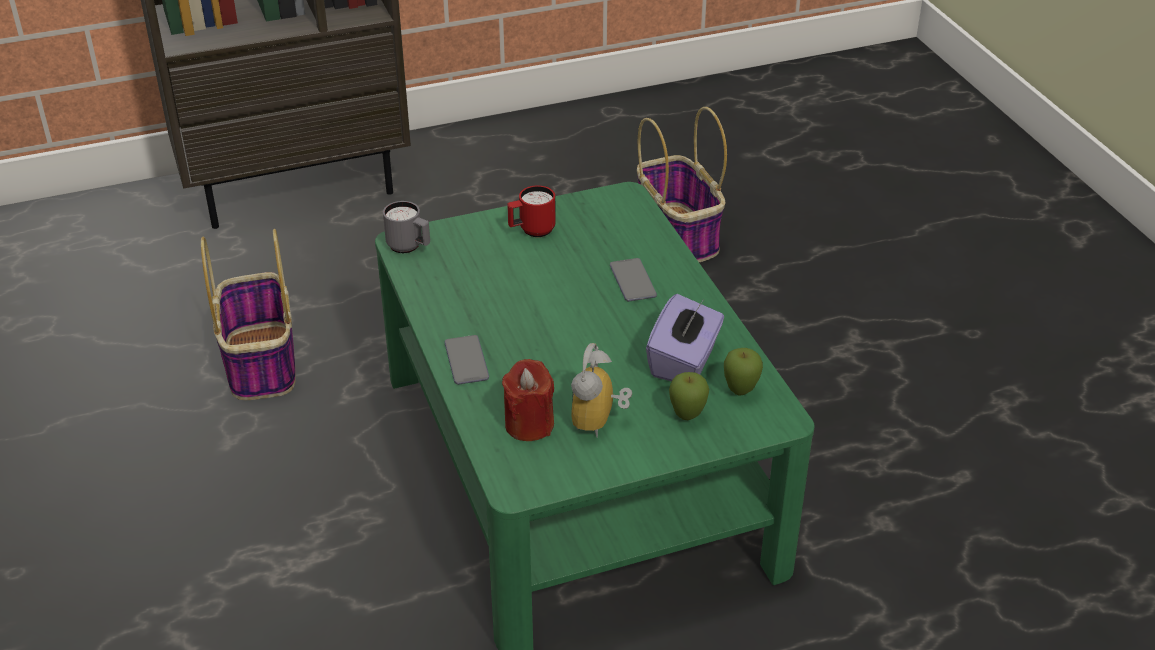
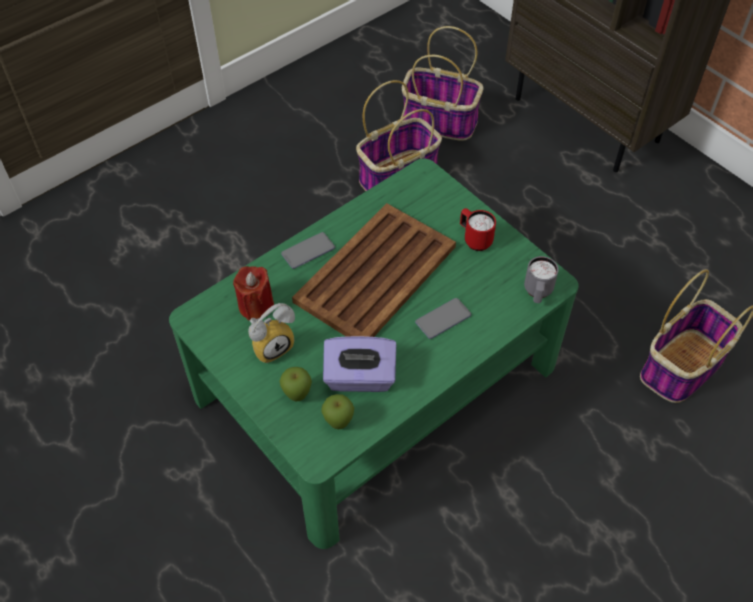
camera: 70 degrees right, 15 degrees up
grey mug [383,201,430,253] -> grey mug moved to [524,256,559,303]
alarm clock [571,343,632,438] -> alarm clock turned 150 degrees clockwise [248,303,295,364]
none -> brown tray [292,203,456,337]
none -> basket [402,26,484,140]

